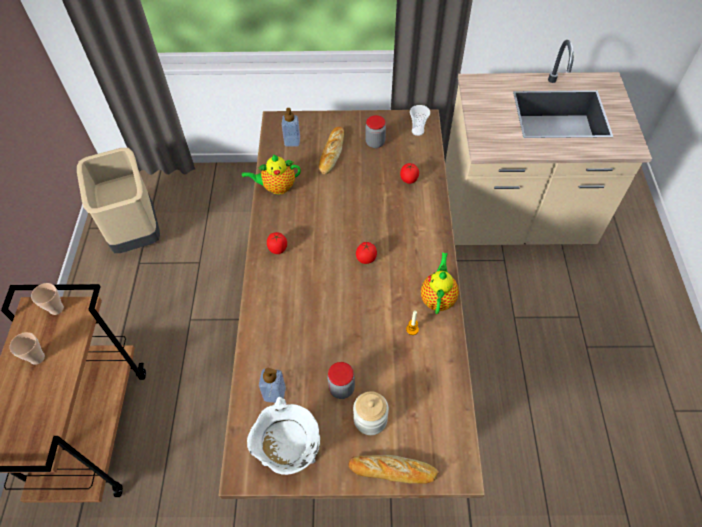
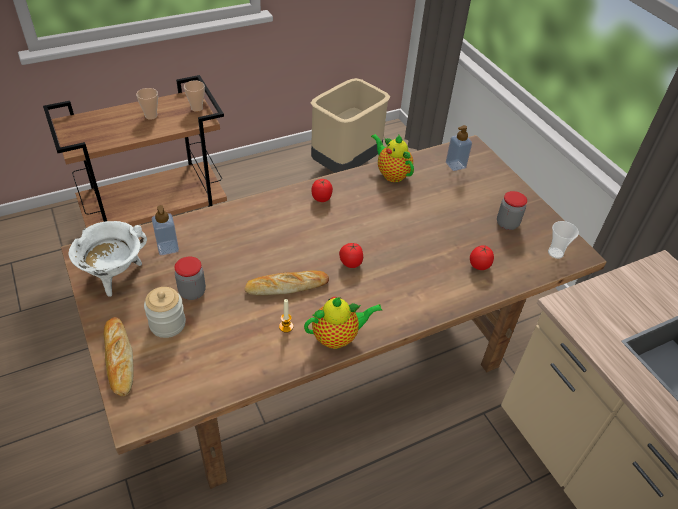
camera: 60 degrees right, 10 degrees down
bread [319,127,344,175] -> bread moved to [244,270,329,295]

